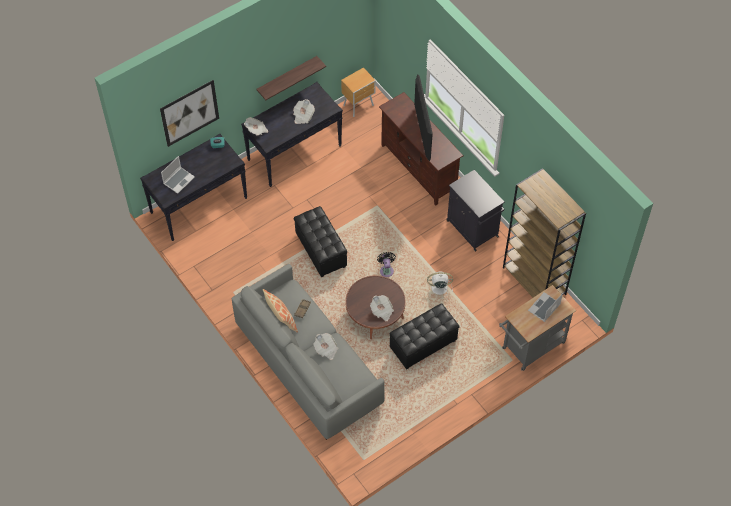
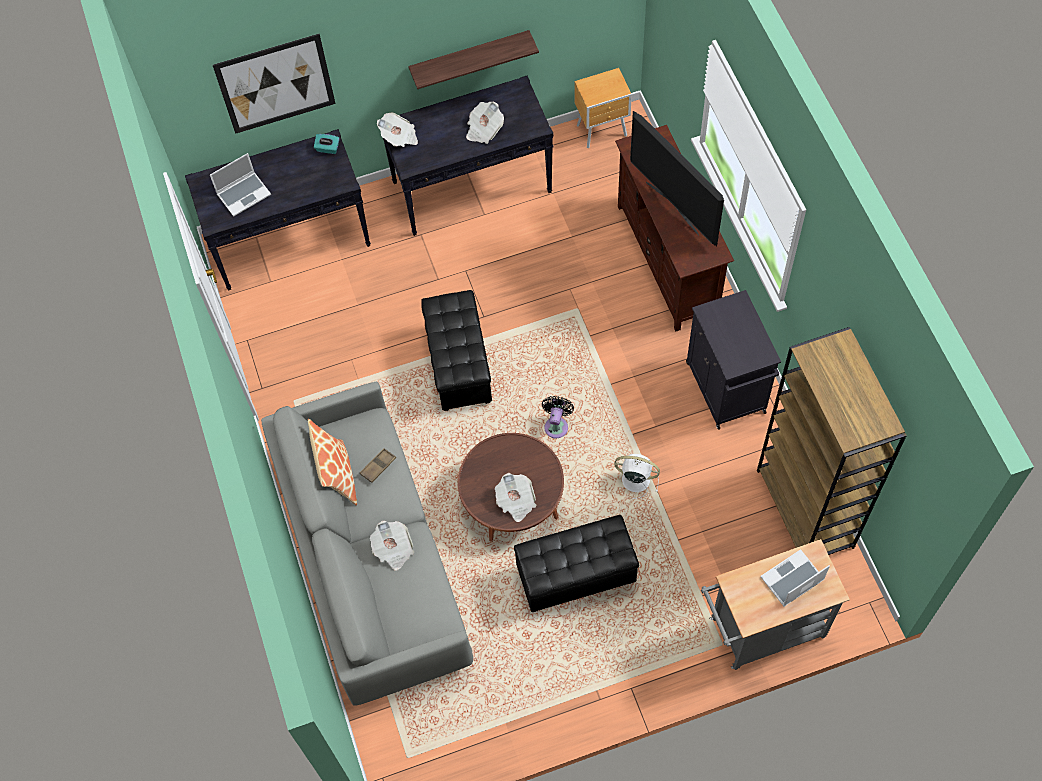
camera: 20 degrees right, 5 degrees up
television [414,75,433,162] -> television turned 135 degrees clockwise [630,111,724,246]

